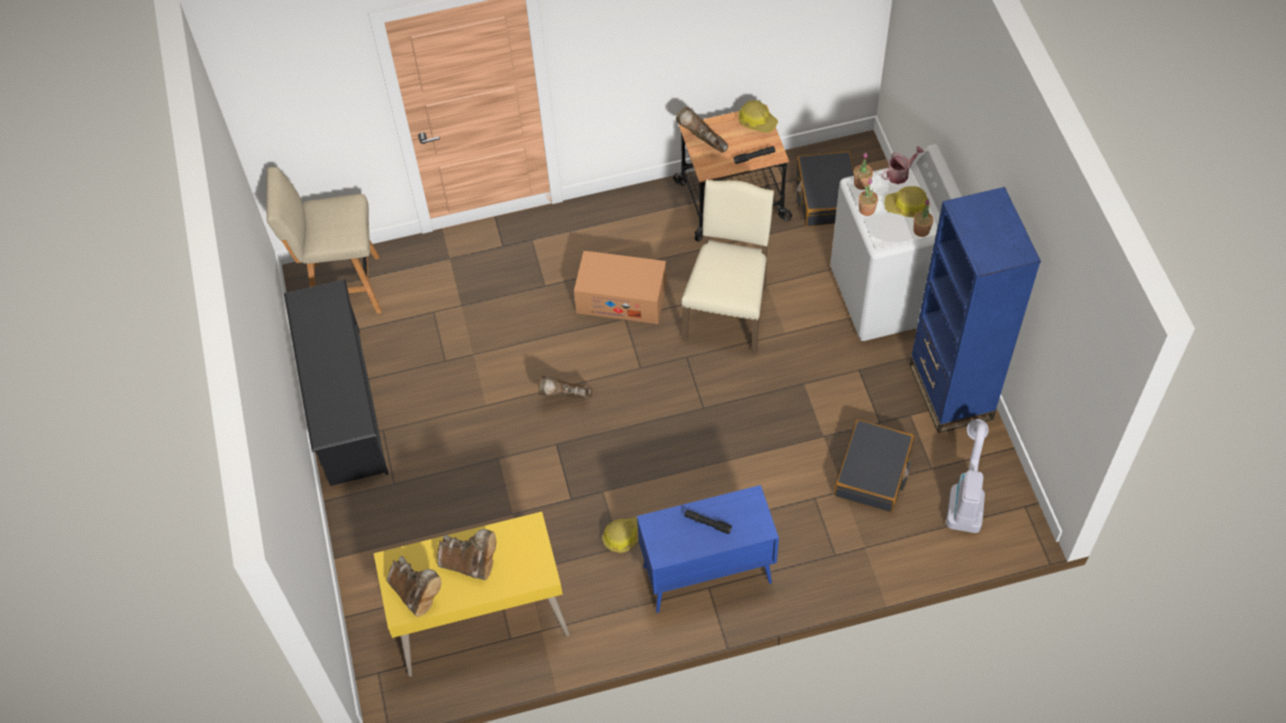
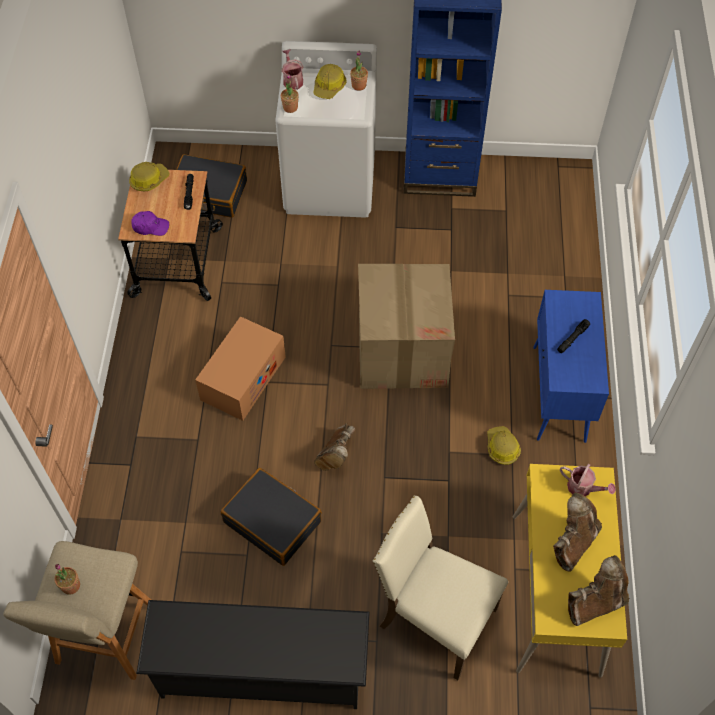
camera: 75 degrees left, 0 degrees up
brown boot [676,107,728,153] -> purple cap [131,211,169,236]
beige chair [681,179,774,354] -> beige chair moved to [373,496,508,680]
black suitcase [834,419,914,512] -> black suitcase moved to [221,468,322,566]
potted plant [859,178,878,216] -> potted plant moved to [54,564,80,595]
vacuum cleaner [946,419,989,533] -> none
none -> cardboard box [358,264,455,389]
none -> watering can [560,464,616,496]

